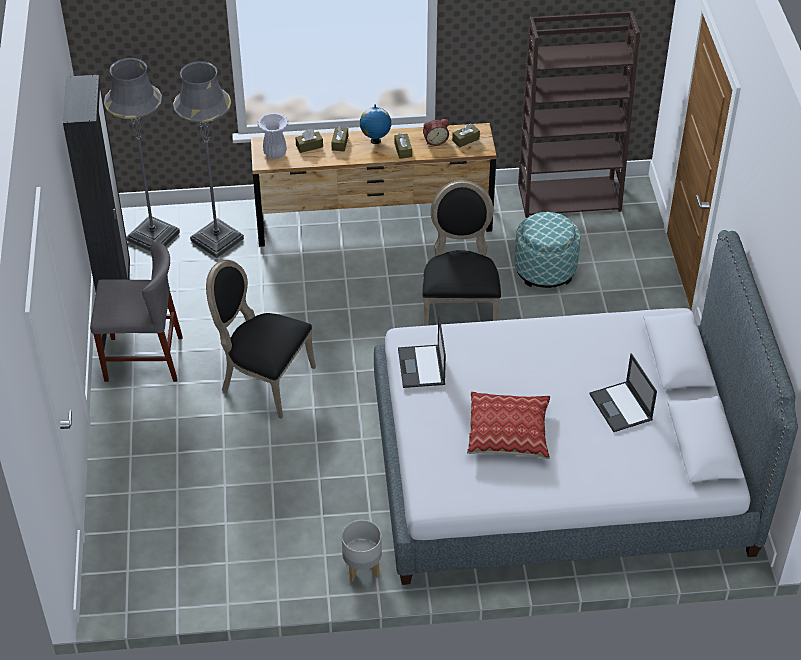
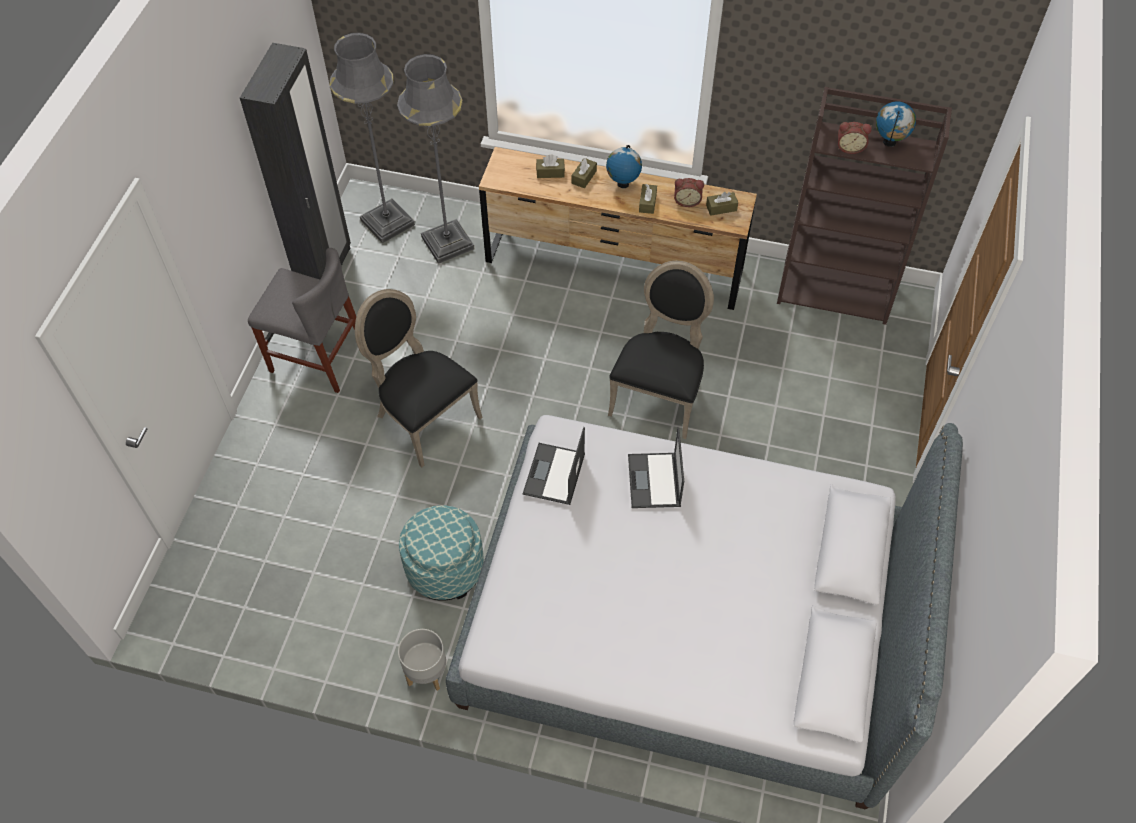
camera: 20 degrees right, 10 degrees up
white vase [258,113,288,159] -> none
pillow [467,392,550,459] -> none
ottoman [514,212,580,288] -> ottoman moved to [399,505,484,600]
laptop [589,353,657,432] -> laptop moved to [628,427,684,508]
none -> alarm clock [838,122,872,154]
none -> globe [876,101,916,147]

